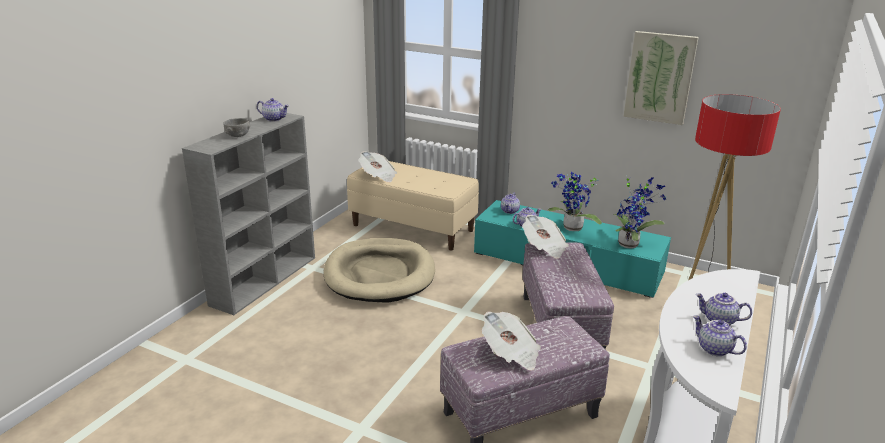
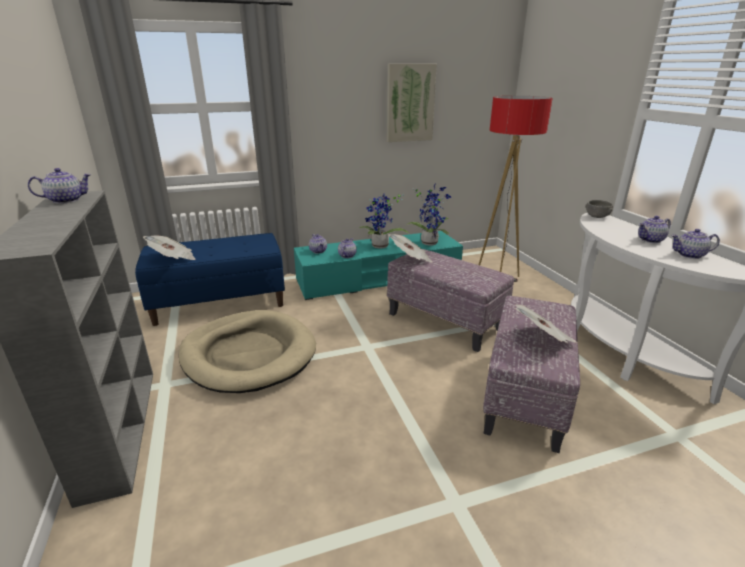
camera: 45 degrees left, 0 degrees up
grey bowl [223,118,250,137] -> grey bowl moved to [585,200,613,218]
beige bench [347,161,479,251] -> blue bench [135,233,285,326]

